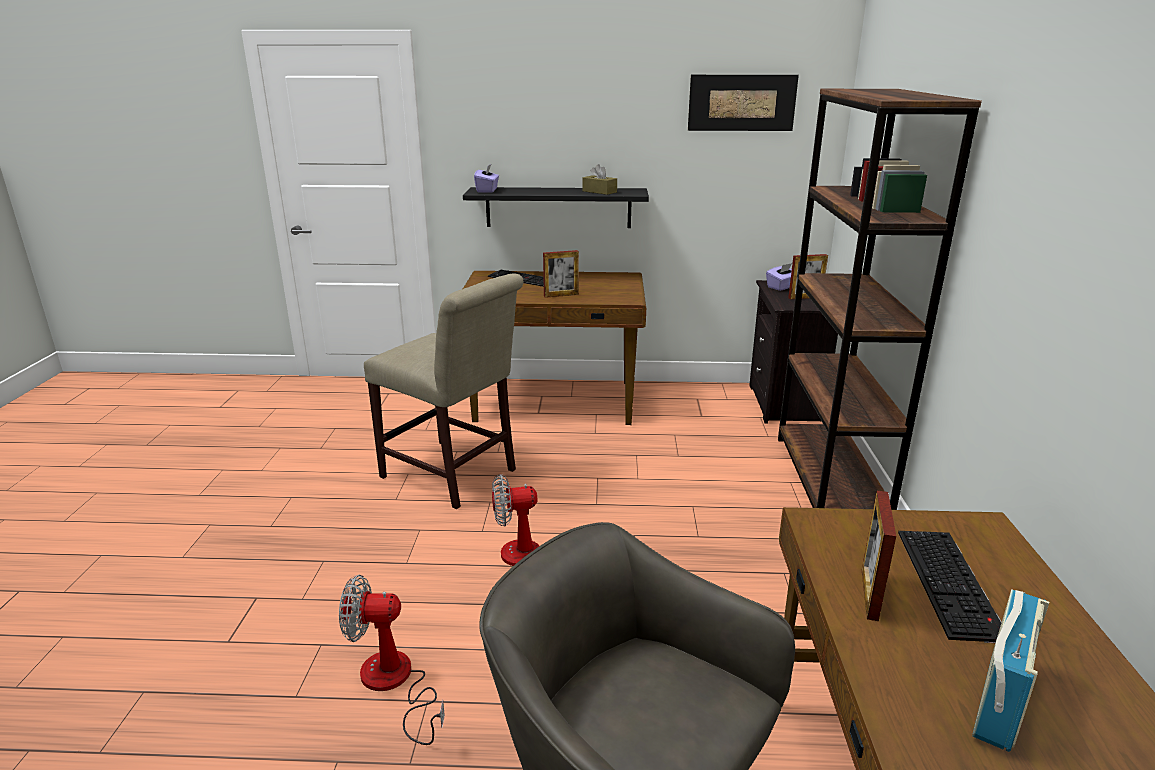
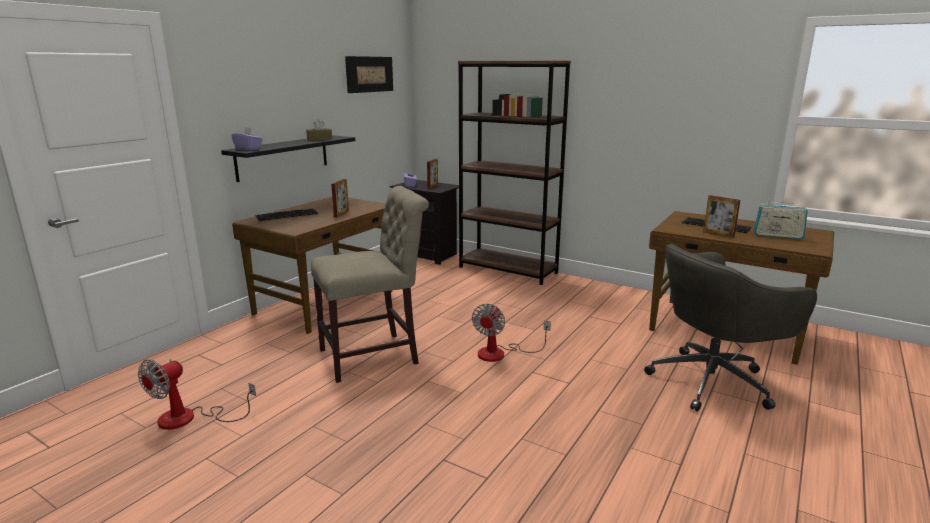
camera: 60 degrees left, 5 degrees down
fan [339,575,445,745] -> fan moved to [138,359,256,430]
radio [972,589,1049,752] -> radio turned 135 degrees clockwise [753,198,808,239]

